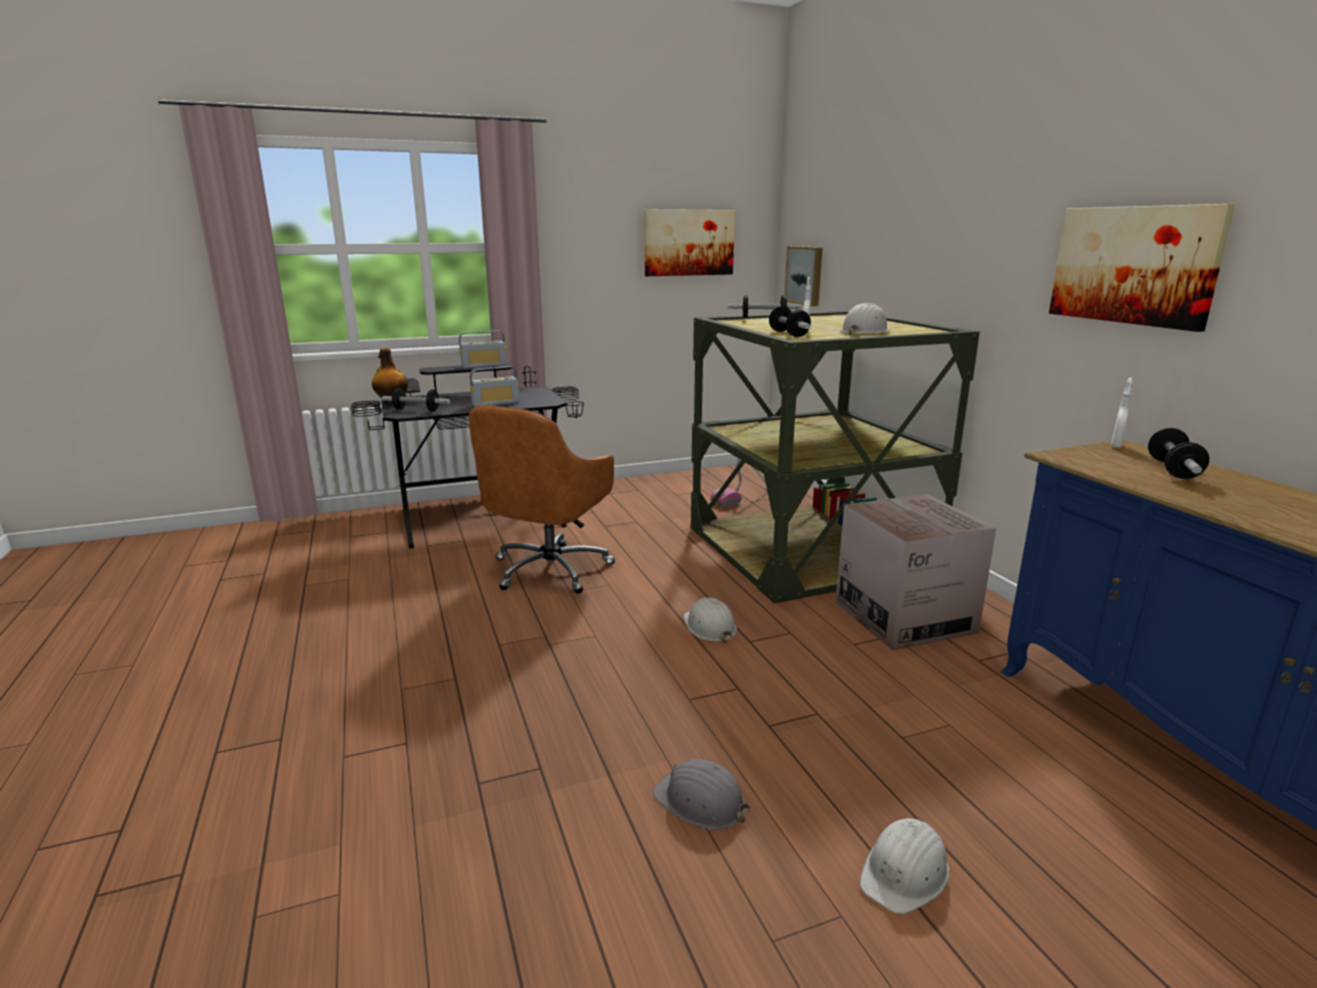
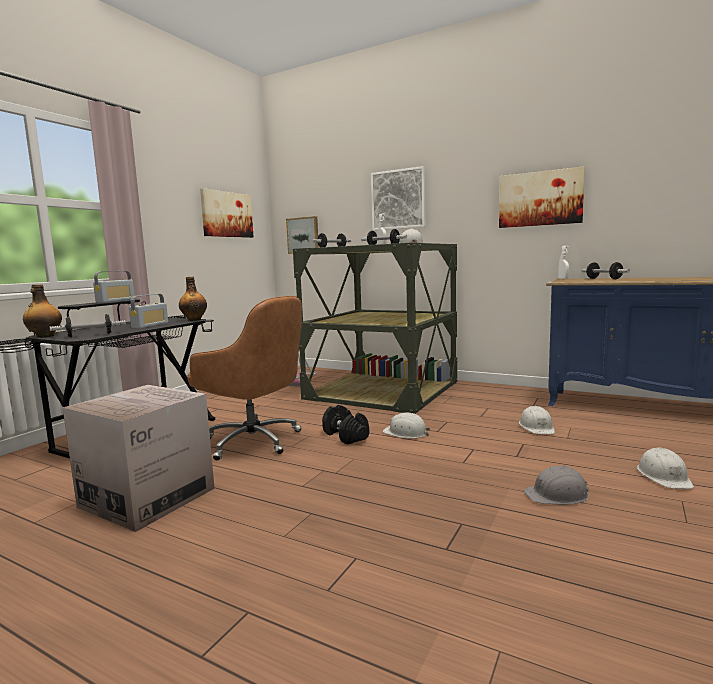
camera: 40 degrees left, 10 degrees down
brown office chair [469,405,615,593] -> brown office chair turned 45 degrees counterclockwise [187,296,302,460]
cardboard box [835,494,996,651] -> cardboard box moved to [63,385,215,532]
none -> bottle [179,277,207,321]
none -> black dumbbell [322,405,369,445]
none -> picture [371,166,426,231]
none -> white hard hat [519,406,555,434]

